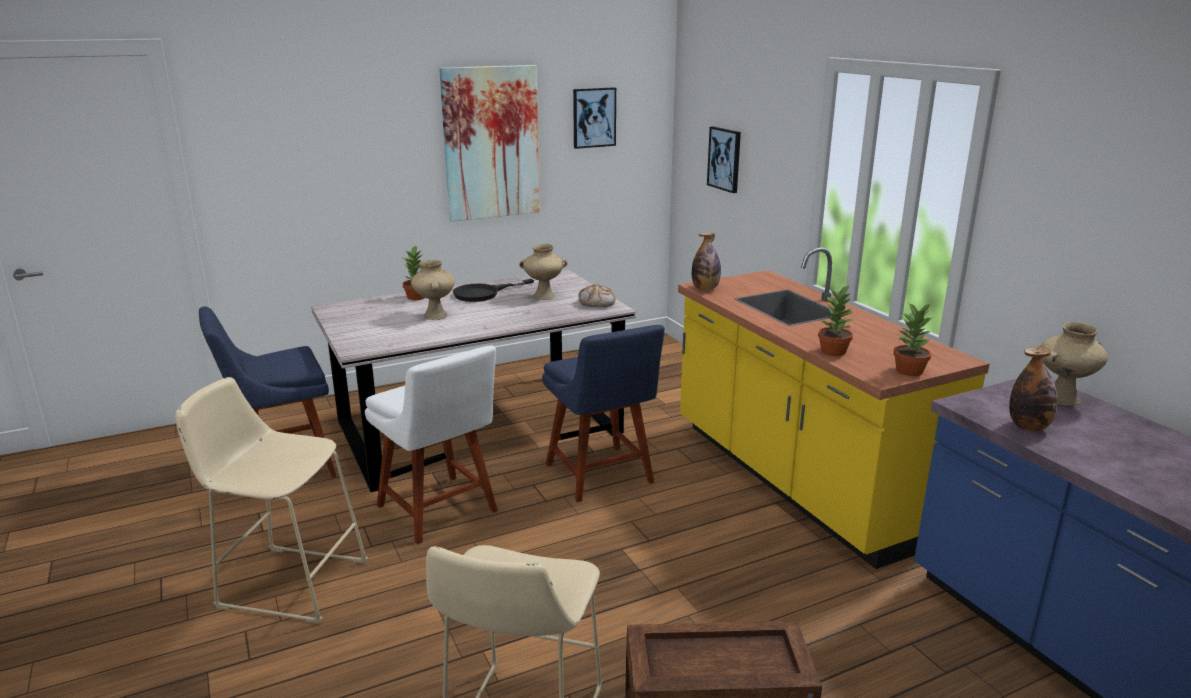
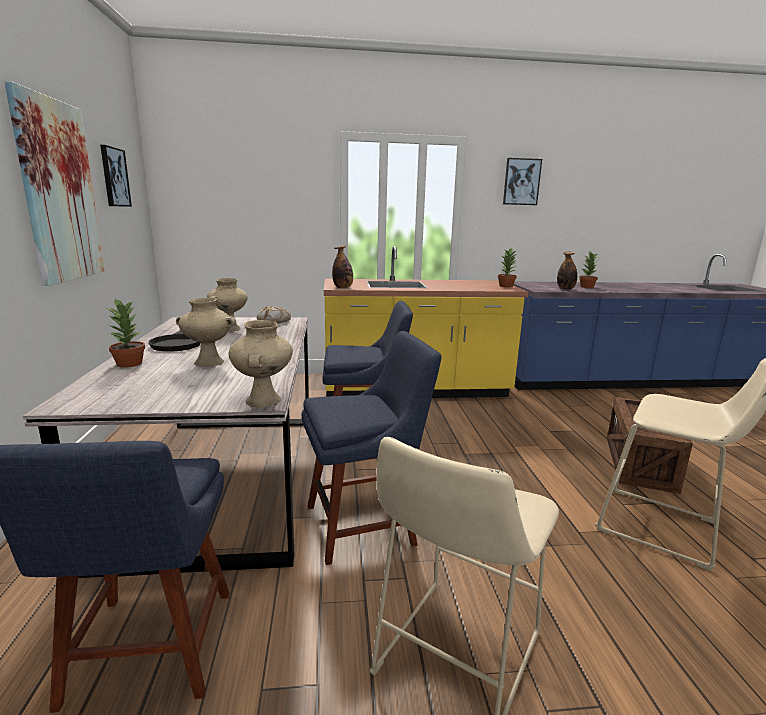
camera: 70 degrees left, 5 degrees down
white chair [365,346,498,545] -> blue chair [302,331,442,565]
picture [707,126,741,193] -> picture moved to [503,158,542,205]
potted plant [818,284,853,356] -> potted plant moved to [579,251,598,288]
beige vase [1040,322,1108,406] -> beige vase moved to [229,320,293,407]

